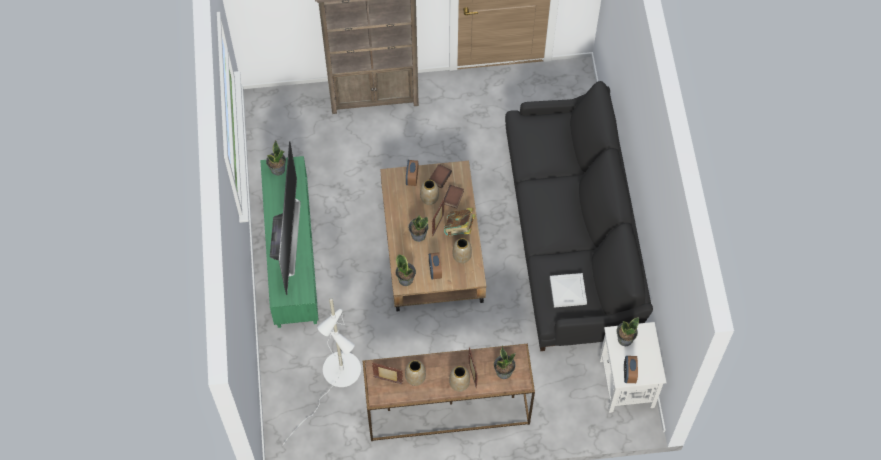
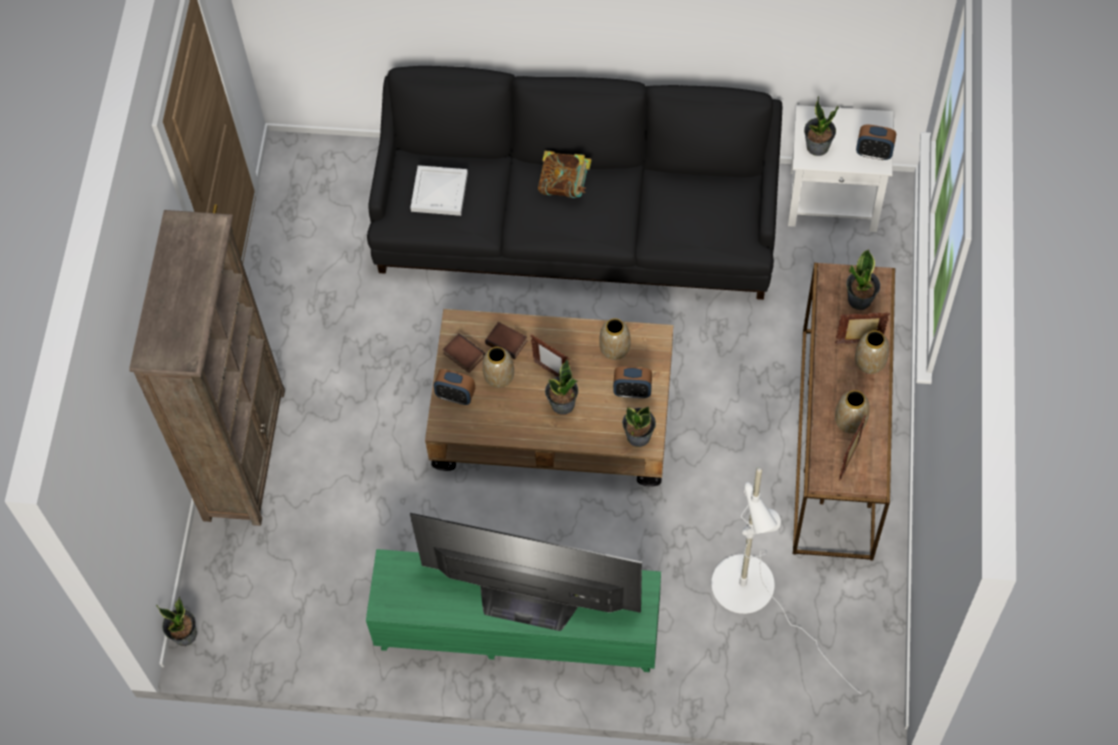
camera: 75 degrees left, 0 degrees up
potted plant [266,140,286,176] -> potted plant moved to [156,597,197,646]
book [444,207,476,236] -> book moved to [538,151,592,198]
white tray [550,273,587,308] -> white tray moved to [410,165,468,216]

